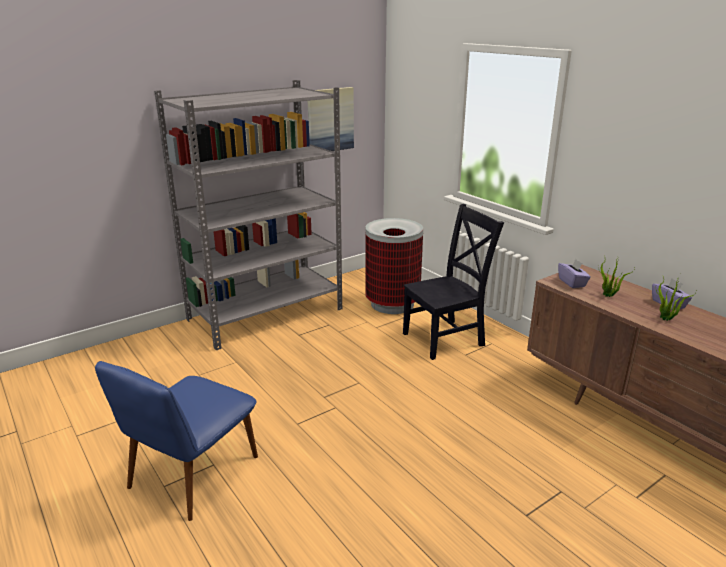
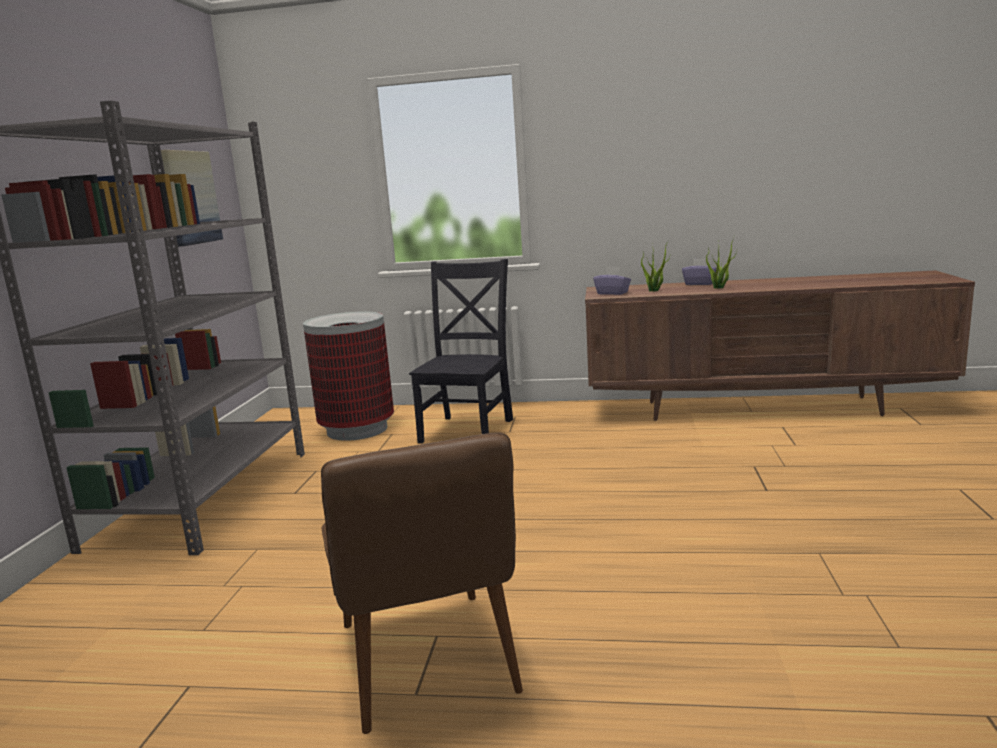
camera: 45 degrees left, 10 degrees down
blue chair [95,361,258,521] -> brown chair [321,432,523,734]

